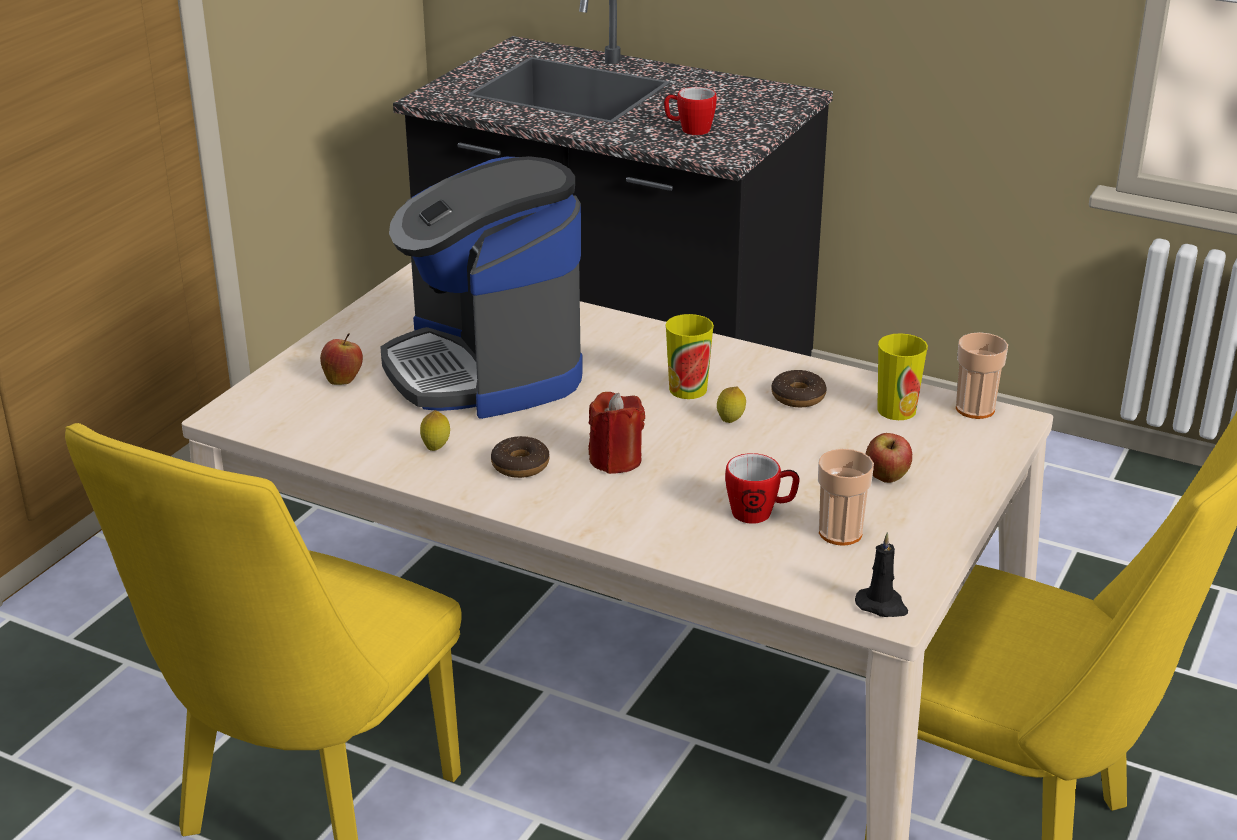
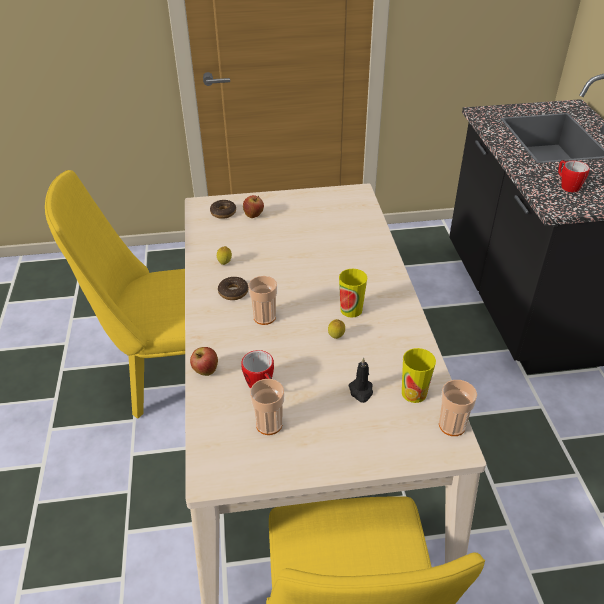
camera: 55 degrees right, 10 degrees up
coffee machine [380,156,582,419] -> none
red candle [589,392,645,474] -> cup [248,276,277,325]
donut [771,370,827,407] -> donut moved to [210,200,236,219]
black candle [855,532,908,617] -> black candle moved to [348,357,373,403]
apple [866,433,912,483] -> apple moved to [190,347,218,376]

